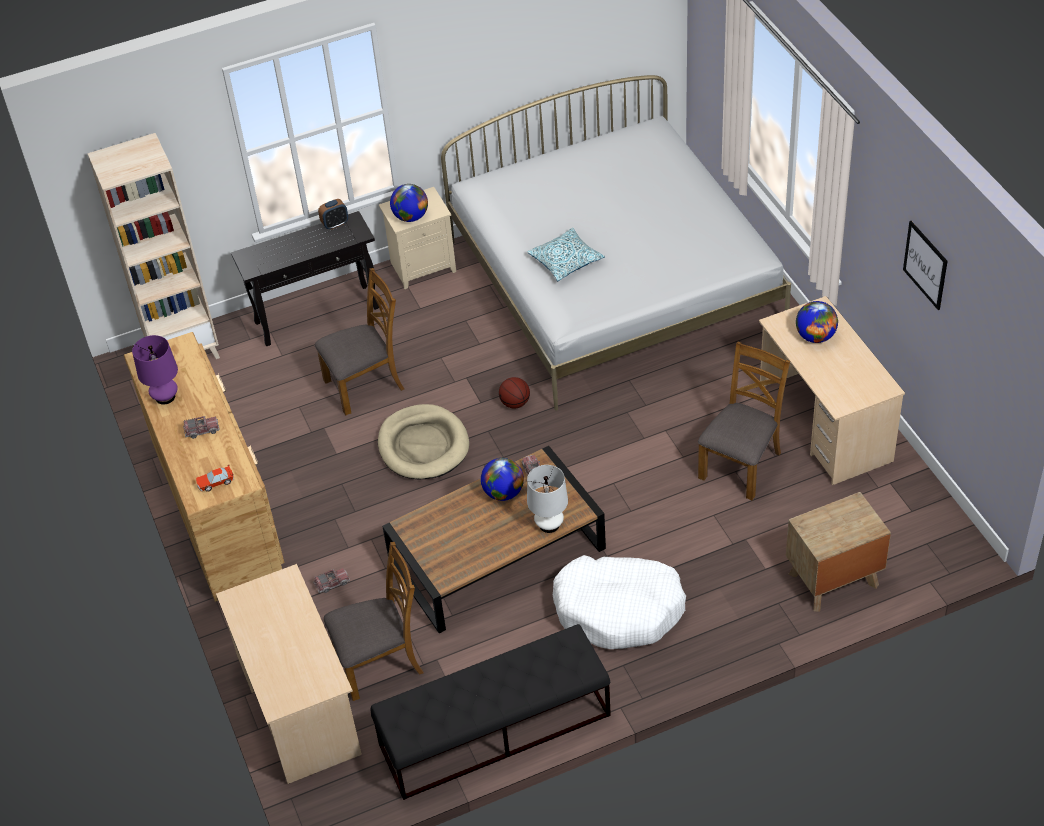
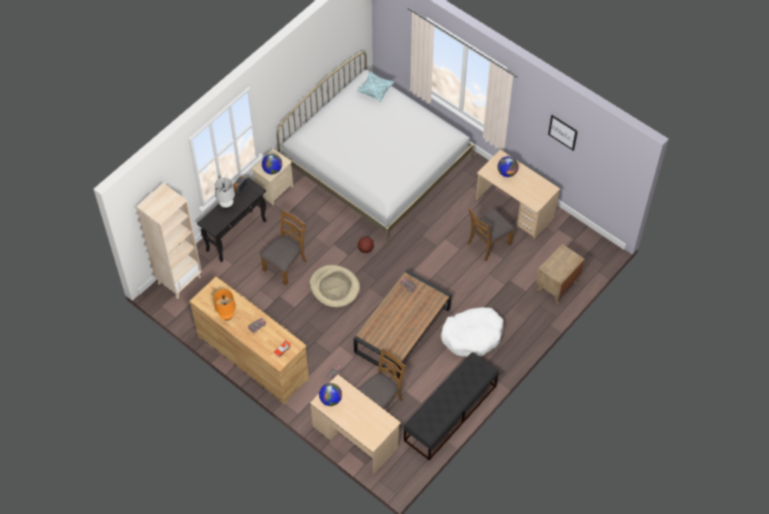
camera: 30 degrees left, 10 degrees up
purple table lamp [132,335,178,405] -> orange table lamp [214,289,236,321]
globe [481,458,524,501] -> globe moved to [319,383,342,406]
pillow [527,228,605,281] -> pillow moved to [357,72,394,102]
white table lamp [527,465,568,533] -> white table lamp moved to [215,178,235,209]
brown chair [698,342,790,500] -> brown chair turned 135 degrees counterclockwise [467,208,515,262]

